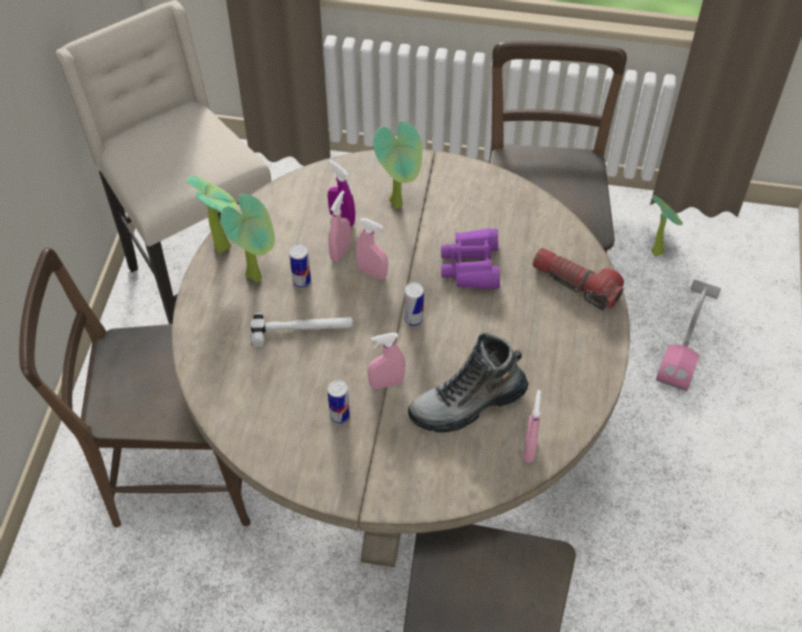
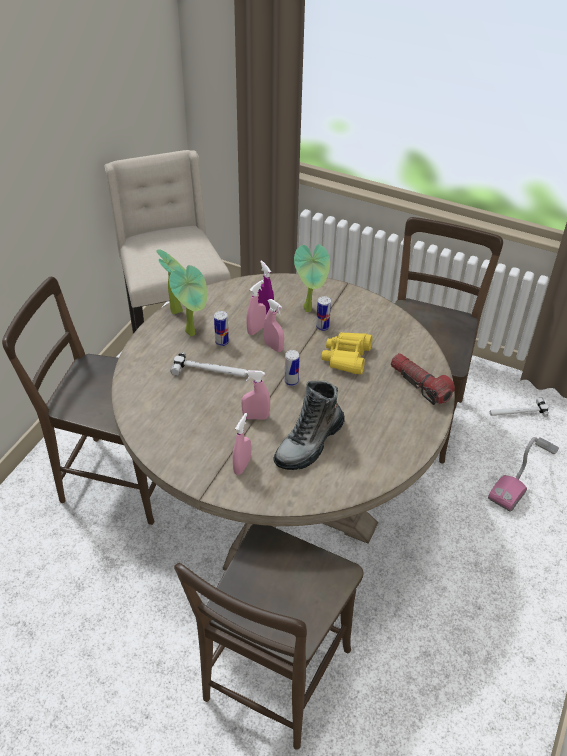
camera: 15 degrees right, 10 degrees down
can [328,380,350,424] -> can moved to [316,296,331,331]
boot [408,332,529,433] -> boot turned 45 degrees counterclockwise [274,381,345,470]
purple binoculars [441,228,500,290] -> yellow binoculars [321,332,372,374]
pink spray bottle [523,390,541,463] -> pink spray bottle moved to [232,413,251,475]
potted plant [651,195,683,257] -> hammer [490,398,549,417]

